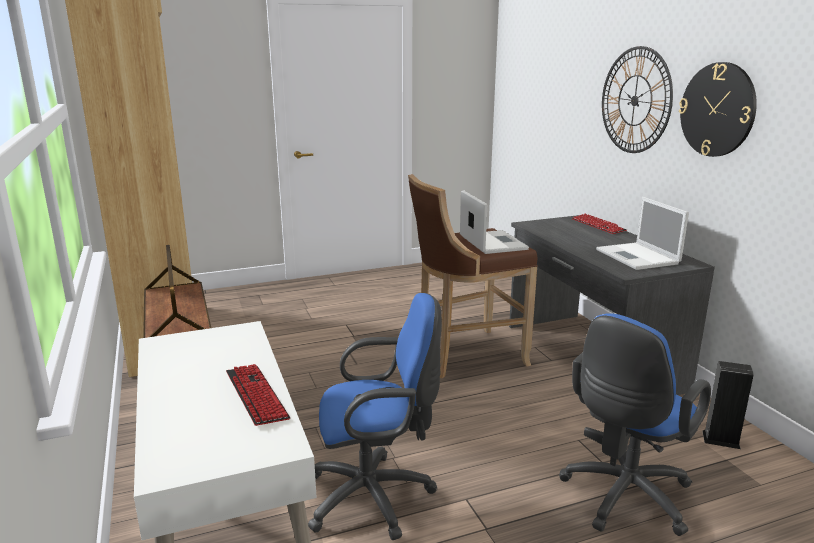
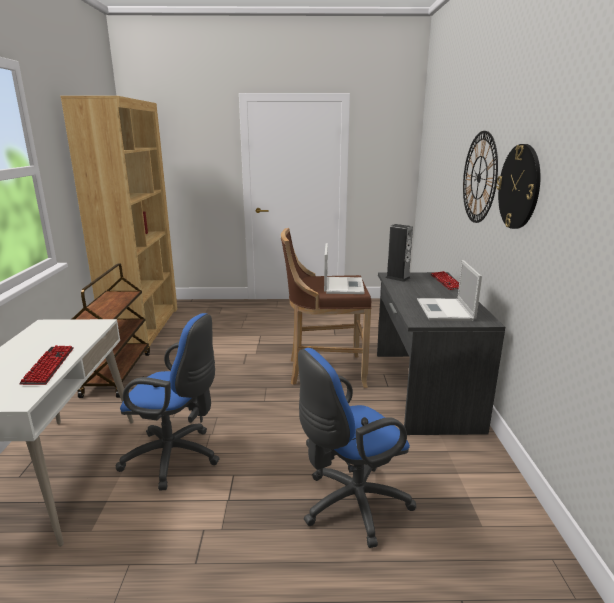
camera: 20 degrees right, 0 degrees up
speaker [703,361,754,449] -> speaker moved to [386,224,413,282]

